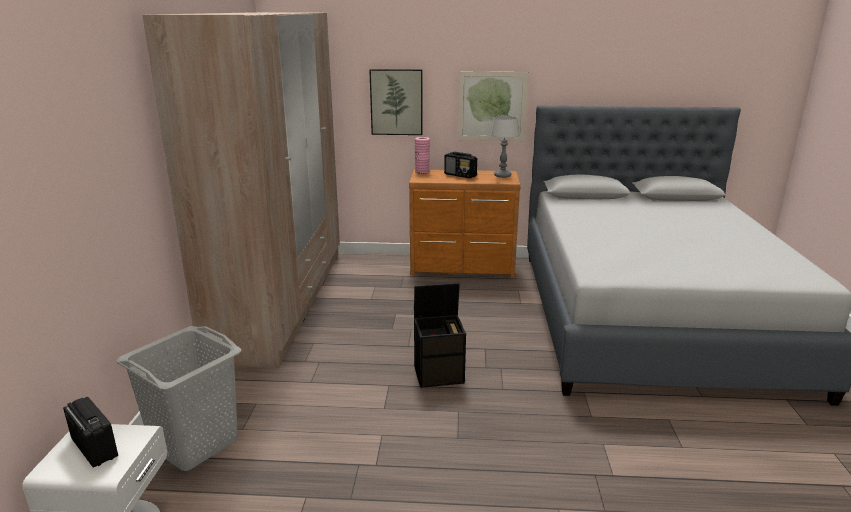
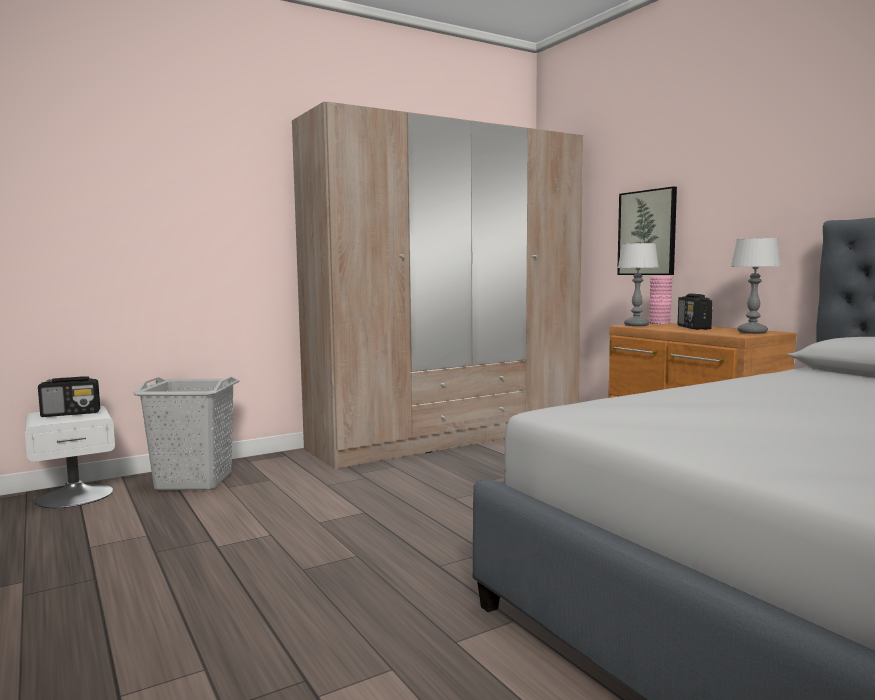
camera: 55 degrees right, 15 degrees down
radio [63,397,118,468] -> radio turned 60 degrees clockwise [38,376,100,417]
black storage box [414,283,466,388] -> none
picture [458,72,529,141] -> none
none -> table lamp [618,243,659,326]

